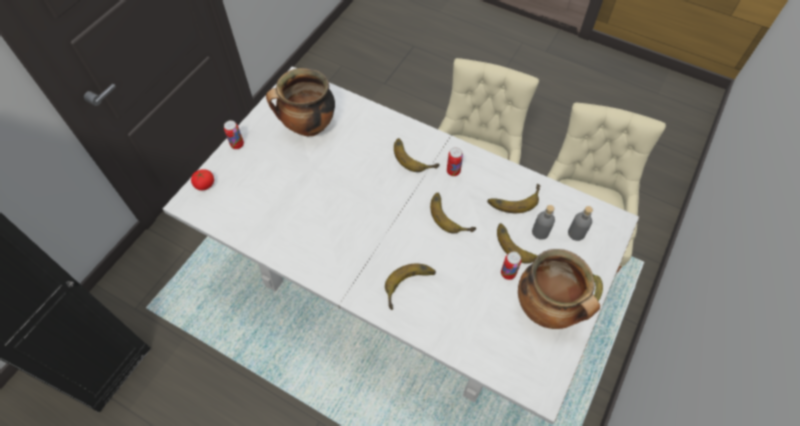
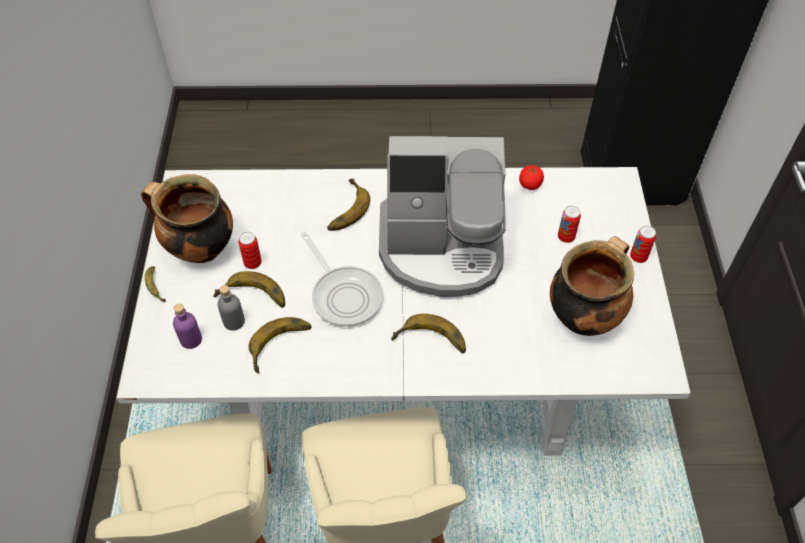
camera: 150 degrees right, 5 degrees down
tomato [191,169,214,190] -> tomato moved to [519,165,544,190]
banana [430,193,476,233] -> frying pan [300,232,383,327]
can [447,147,463,176] -> can moved to [558,206,581,243]
grey bottle [568,206,593,241] -> purple bottle [173,303,202,349]
none -> coffee machine [379,136,506,297]

